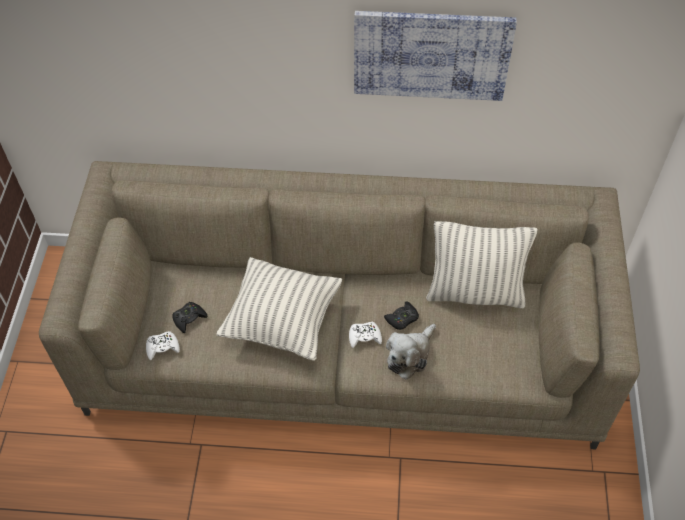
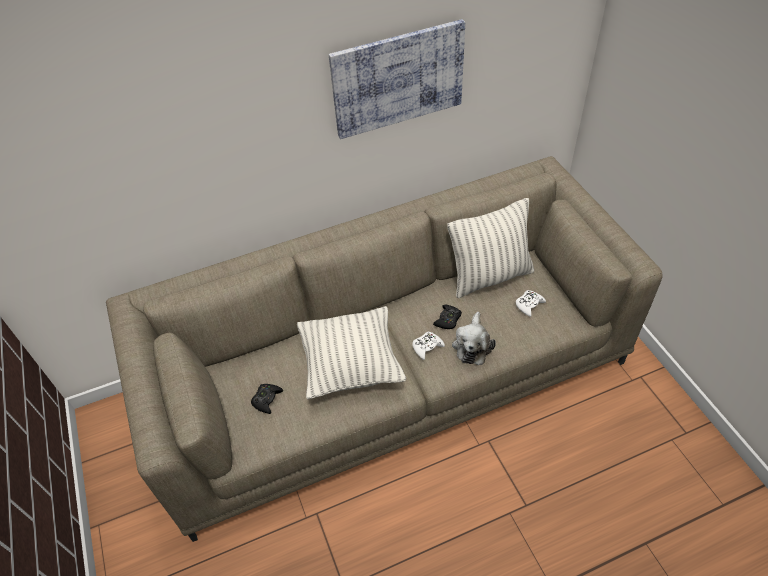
camera: 25 degrees left, 5 degrees down
white game controller [146,331,180,360] -> white game controller moved to [516,290,546,317]

